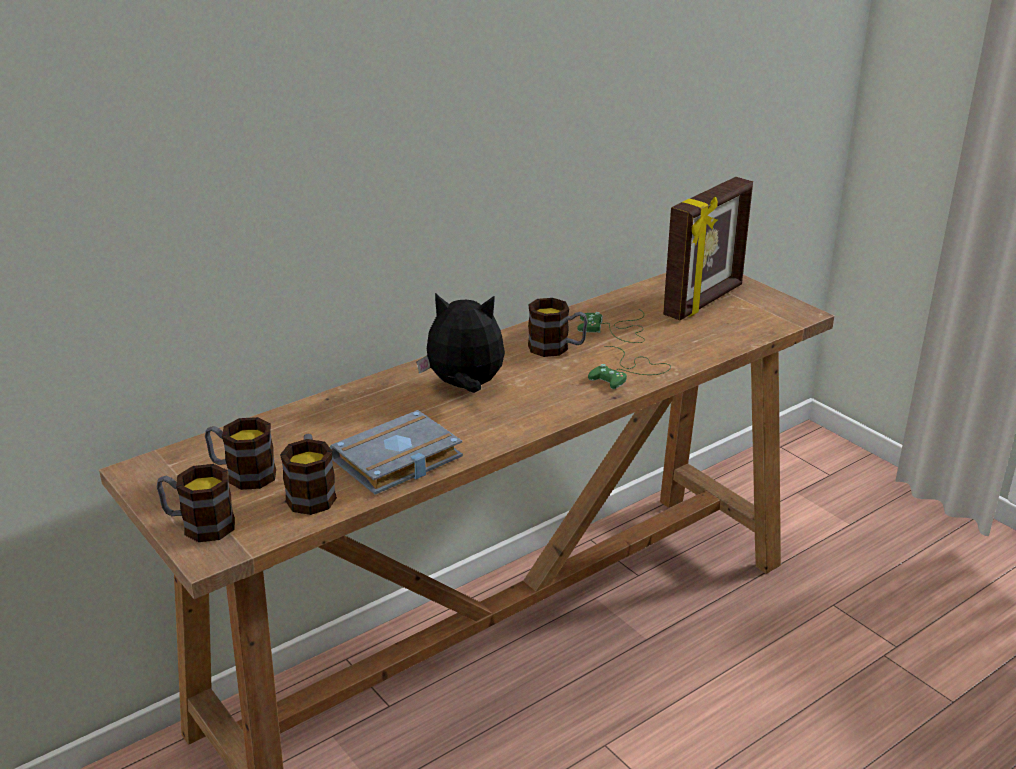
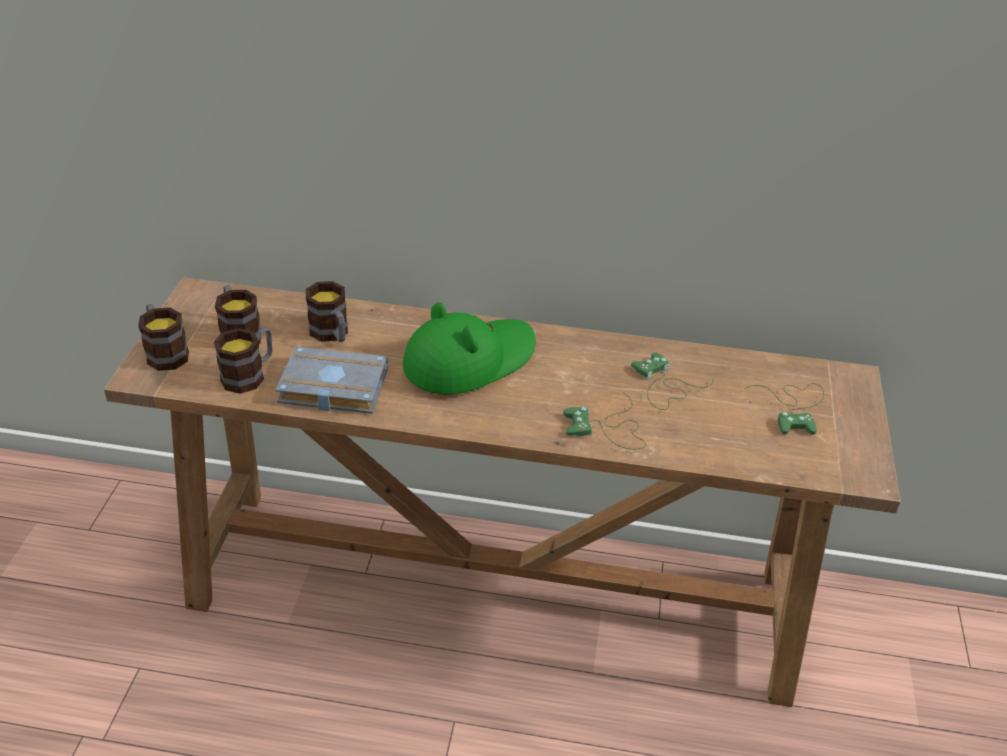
camera: 45 degrees right, 10 degrees up
plush toy [416,293,505,393] -> green hat [403,302,536,394]
mug [528,298,588,357] -> mug moved to [306,281,348,342]
picture frame [663,177,753,320] -> green game controller [745,383,824,435]

